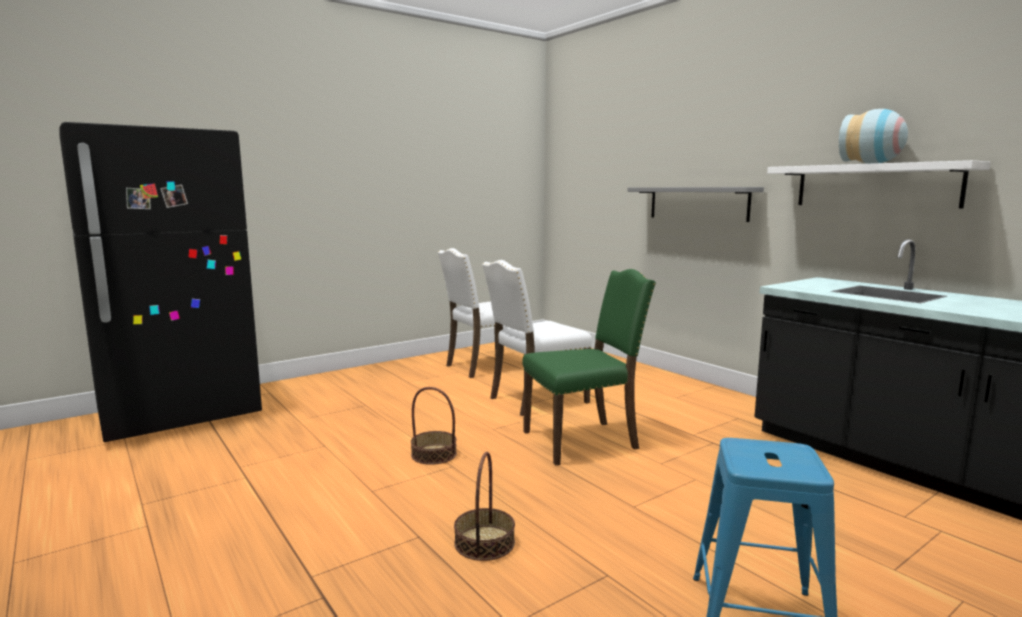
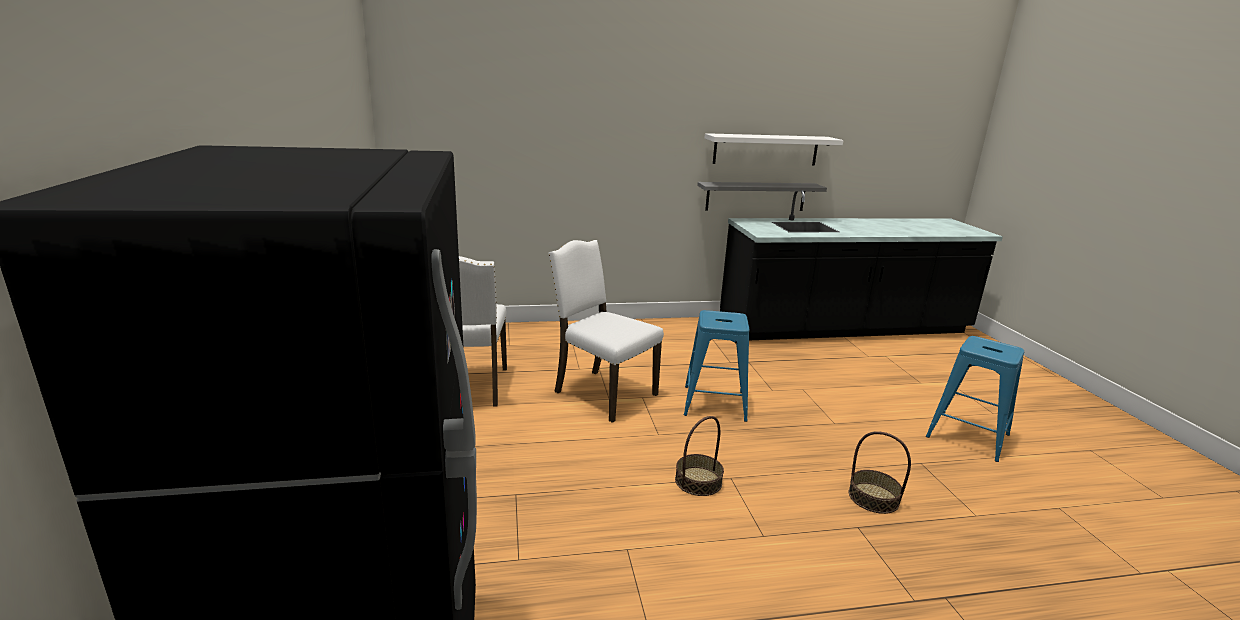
camera: 65 degrees left, 10 degrees up
white chair [482,260,592,416] -> white chair turned 135 degrees clockwise [548,240,664,423]
green chair [522,269,656,466] -> blue stool [684,310,749,422]
grey shelf [627,187,764,222] -> grey shelf moved to [697,182,827,211]
vase [839,109,908,164] -> none

